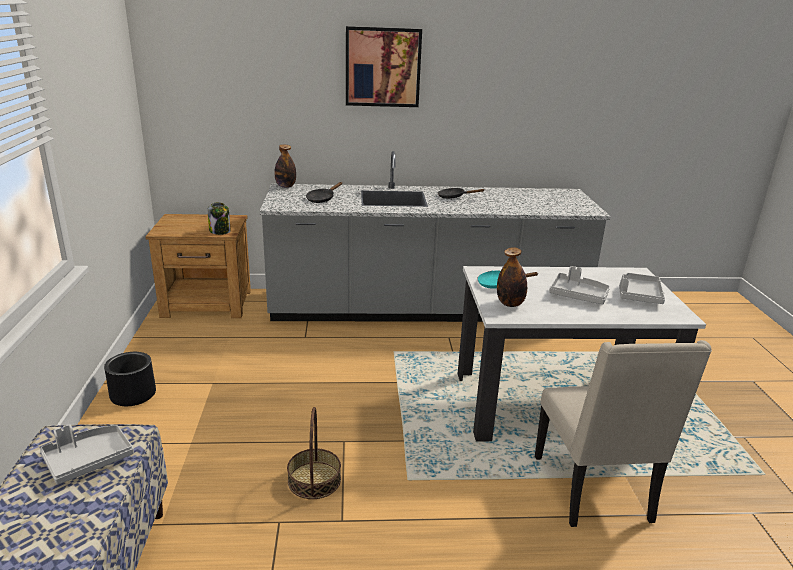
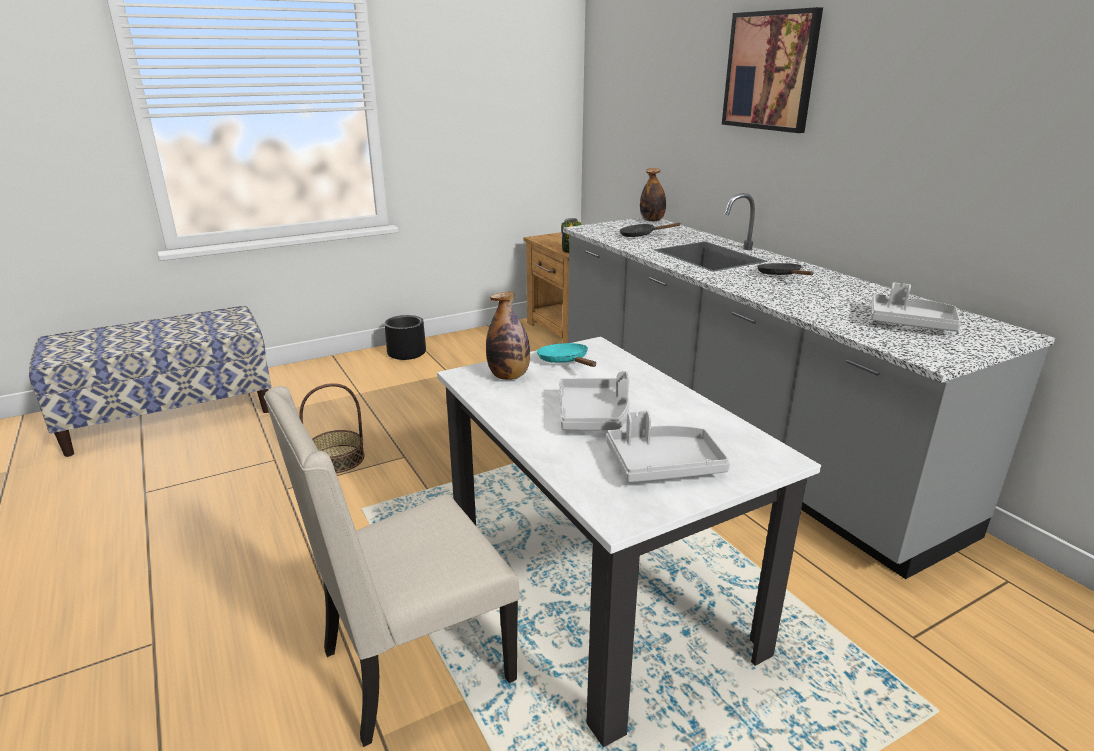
camera: 65 degrees right, 0 degrees up
grey tray [40,424,134,484] -> grey tray moved to [871,283,961,331]

